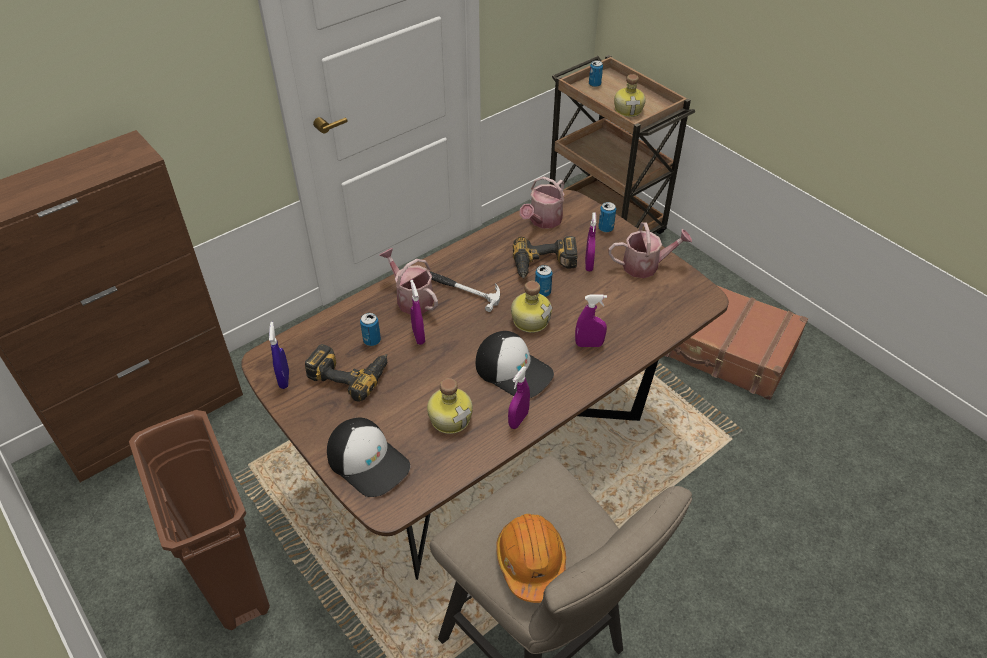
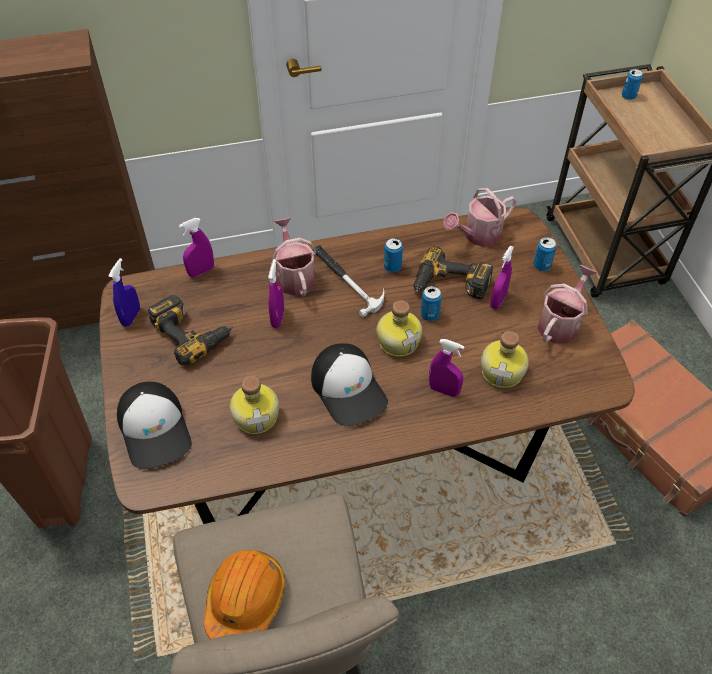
camera: 25 degrees right, 5 degrees up
can [360,313,381,346] -> can moved to [384,238,403,272]
purple spray bottle [508,366,530,429] -> purple spray bottle moved to [179,218,214,277]
watering can [609,222,692,278] -> watering can turned 75 degrees counterclockwise [537,265,597,344]
bottle [614,74,646,117] -> bottle moved to [481,331,529,388]

